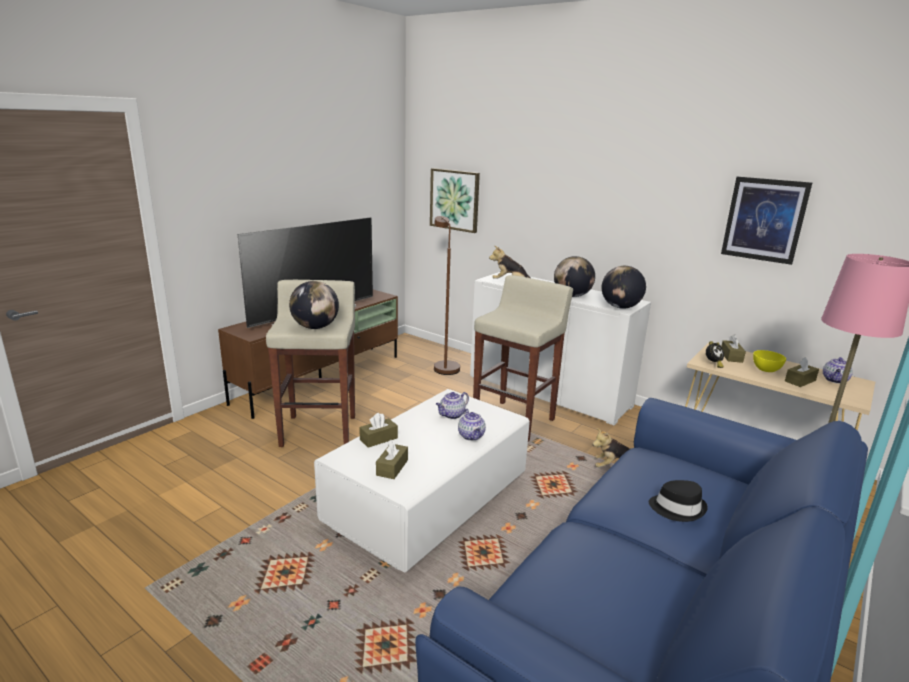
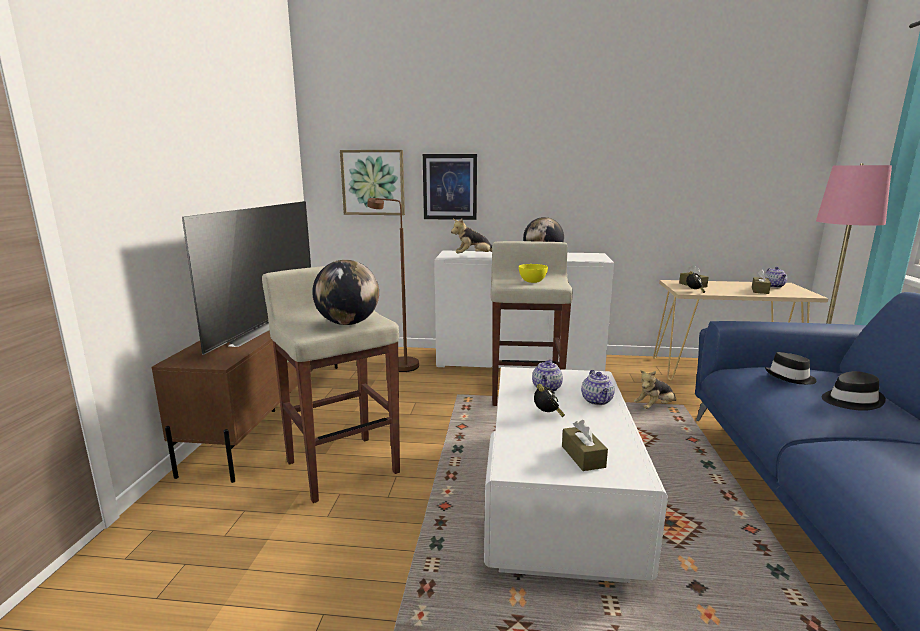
camera: 30 degrees left, 5 degrees down
brown tissue box [359,413,398,448] -> none
teapot [458,409,486,441] -> teapot turned 45 degrees clockwise [581,370,615,405]
globe [602,266,646,309] -> none
picture [721,177,812,265] -> picture moved to [423,154,477,220]
yellow bowl [753,350,786,372] -> yellow bowl moved to [519,264,548,283]
none -> alarm clock [534,384,565,417]
none -> black hat [765,352,816,384]

